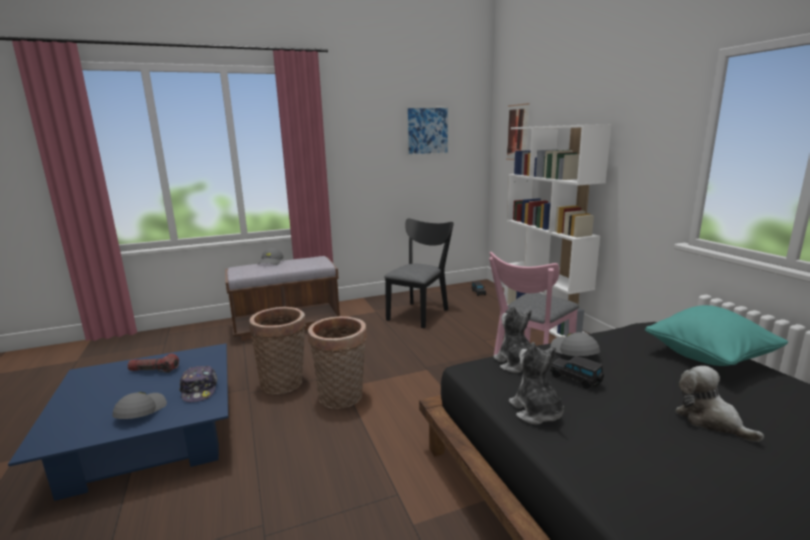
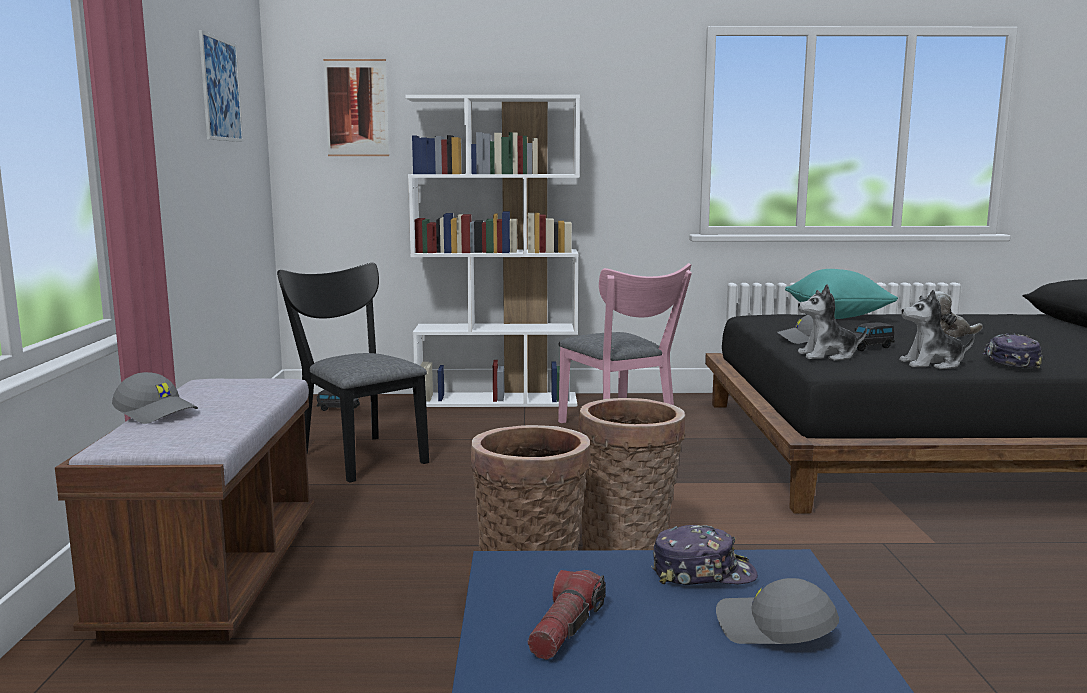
camera: 70 degrees left, 5 degrees down
none -> cap [983,333,1043,369]

